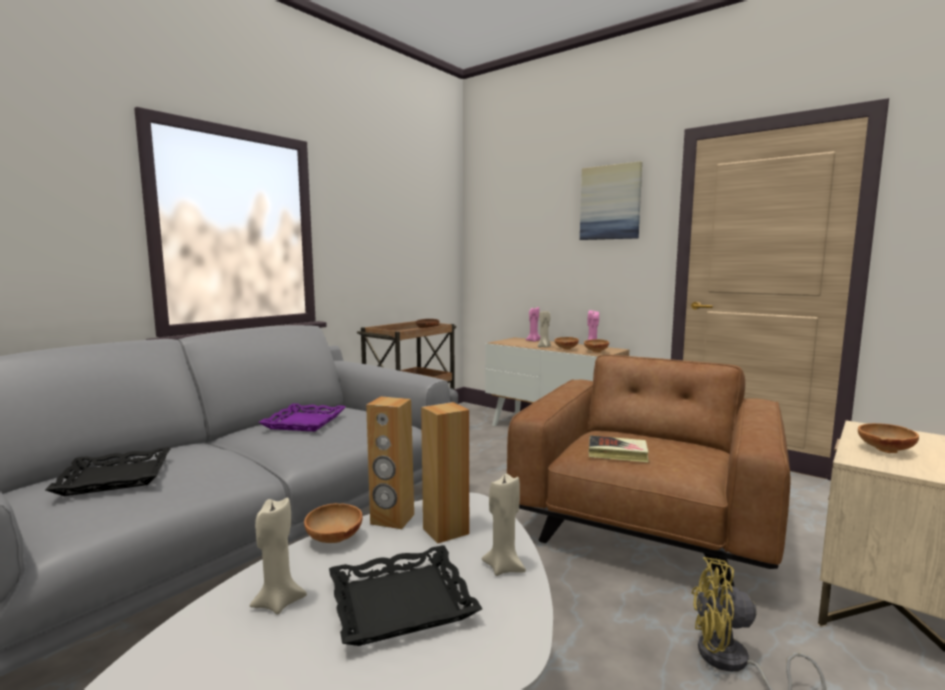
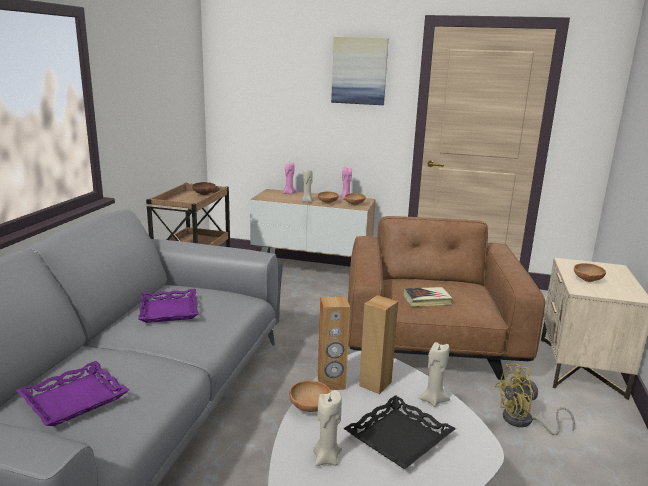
camera: 25 degrees left, 10 degrees up
black tray [45,447,171,496] -> purple tray [16,361,129,426]

